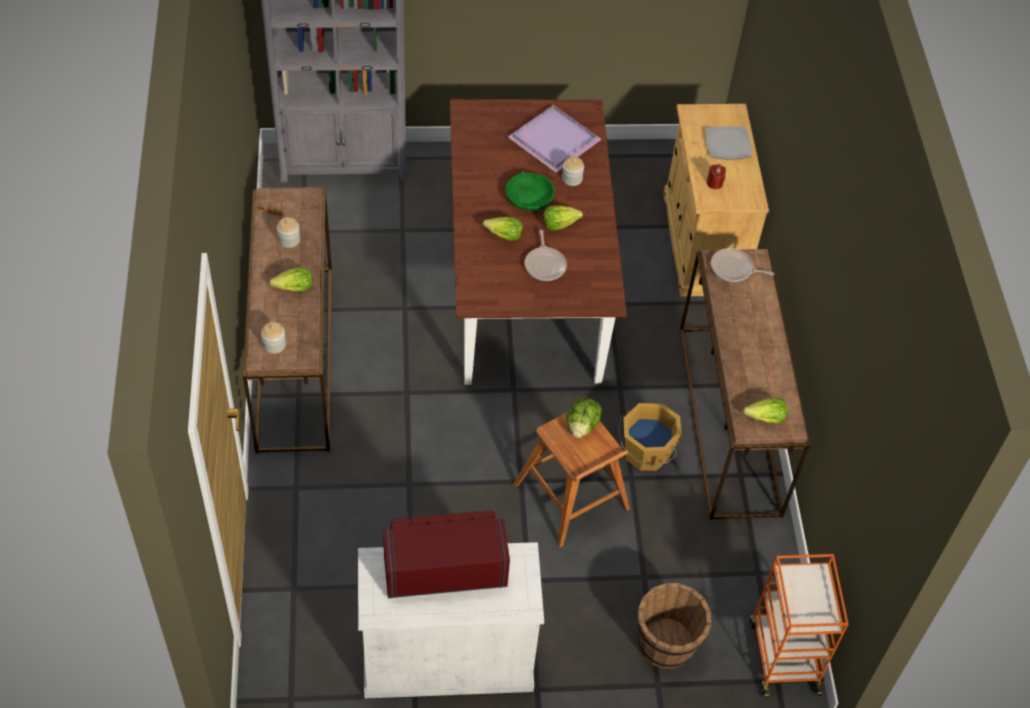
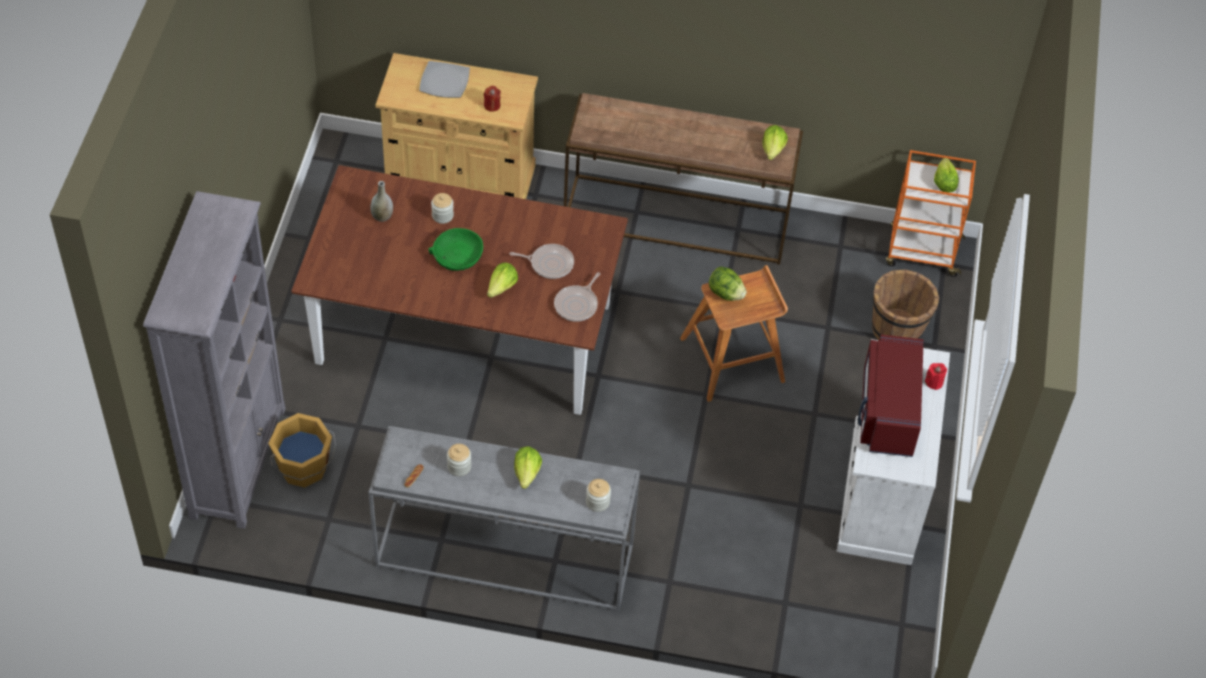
camera: 75 degrees left, 0 degrees up
brown console table [243,187,332,453] -> grey console table [368,426,640,612]
purple tray [508,105,602,173] -> grey vase [370,181,393,222]
lettuce [543,206,583,231] -> lettuce moved to [934,158,959,193]
orange bucket [618,403,682,471] -> orange bucket moved to [268,413,336,488]
frying pan [711,248,774,282] -> frying pan moved to [554,272,600,322]
none -> red candle [925,363,947,390]

